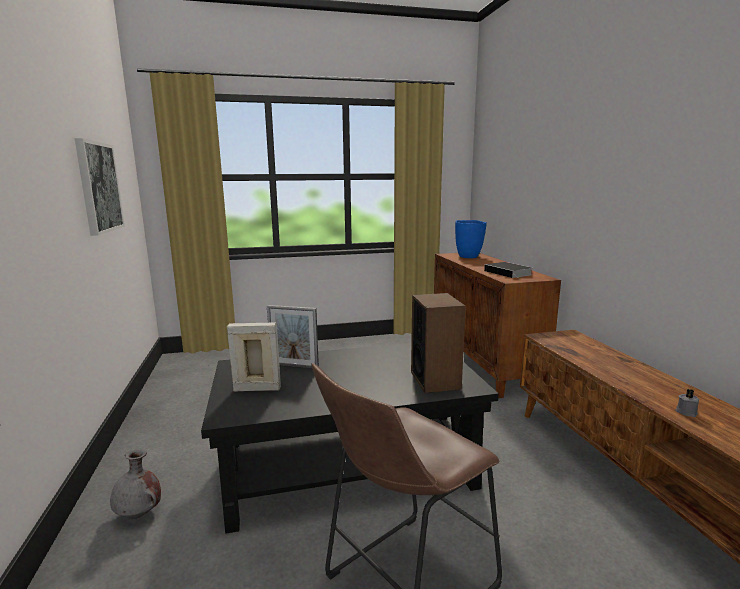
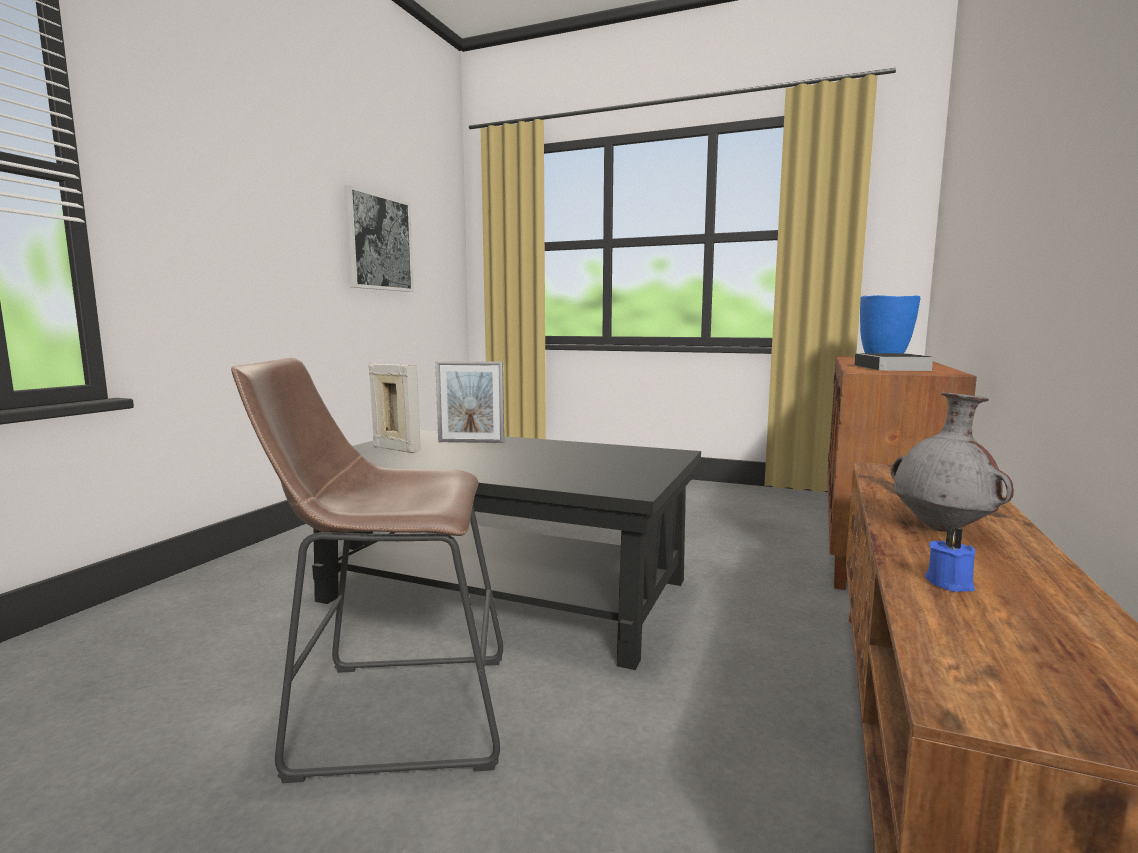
camera: 35 degrees right, 5 degrees down
grey vase [110,449,161,519] -> grey vase moved to [891,392,1014,531]
picture frame [267,305,319,368] -> picture frame turned 45 degrees counterclockwise [435,361,504,443]
speaker [411,293,466,393] -> none
grey candle [675,389,699,417] -> blue candle [925,527,975,592]

